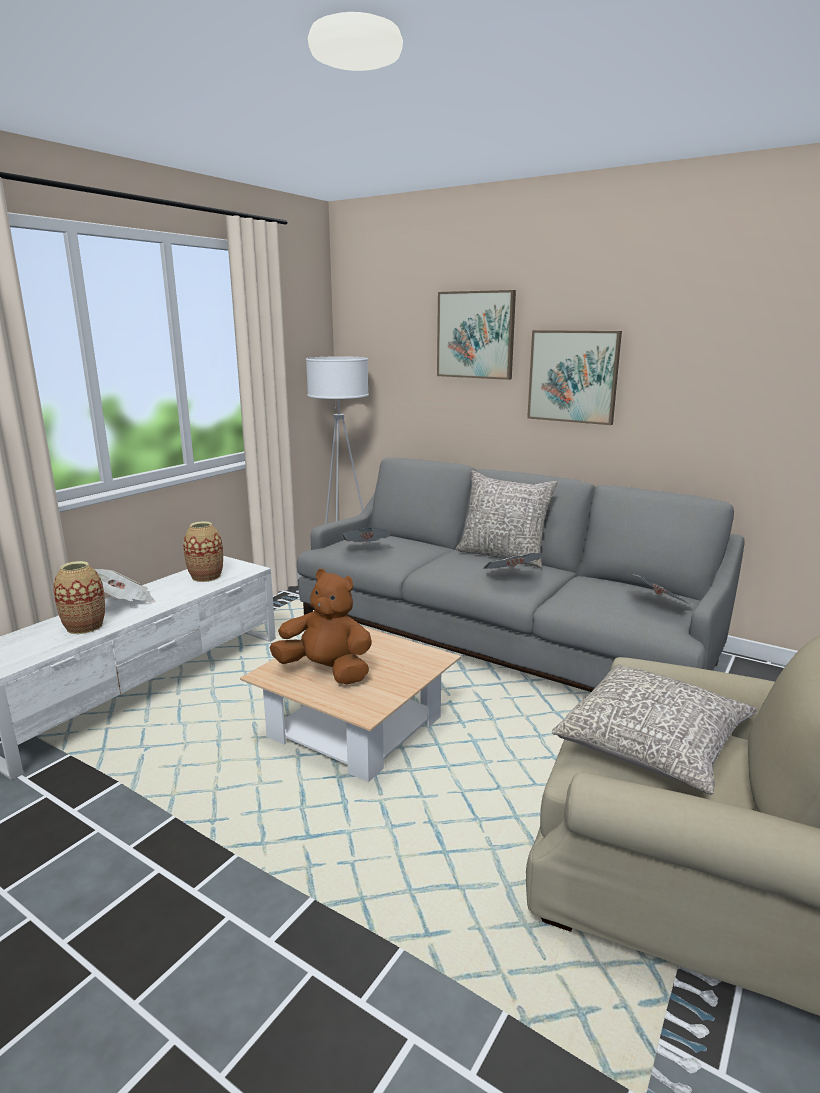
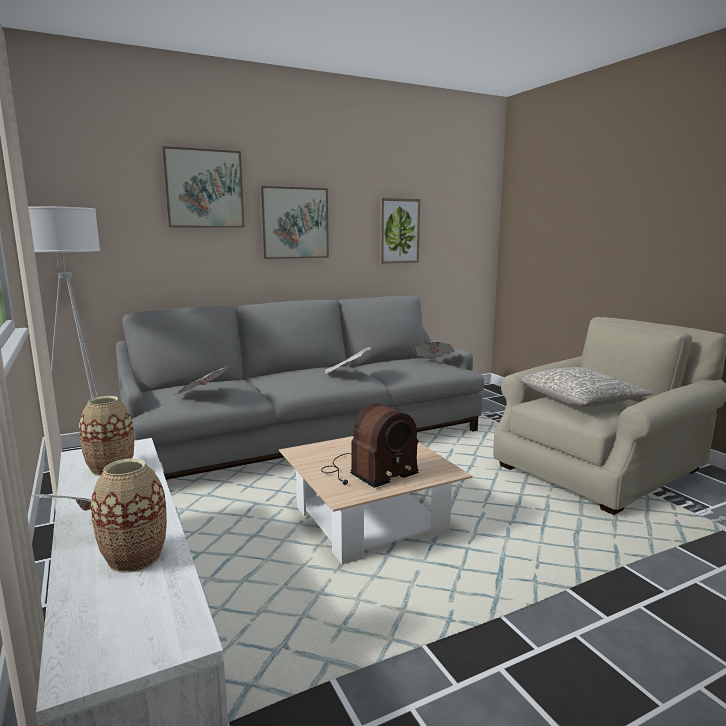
camera: 60 degrees left, 5 degrees down
brown plush toy [270,569,372,684] -> radio [321,403,419,488]
grey pillow [456,470,557,567] -> none
none -> picture [380,198,420,264]

